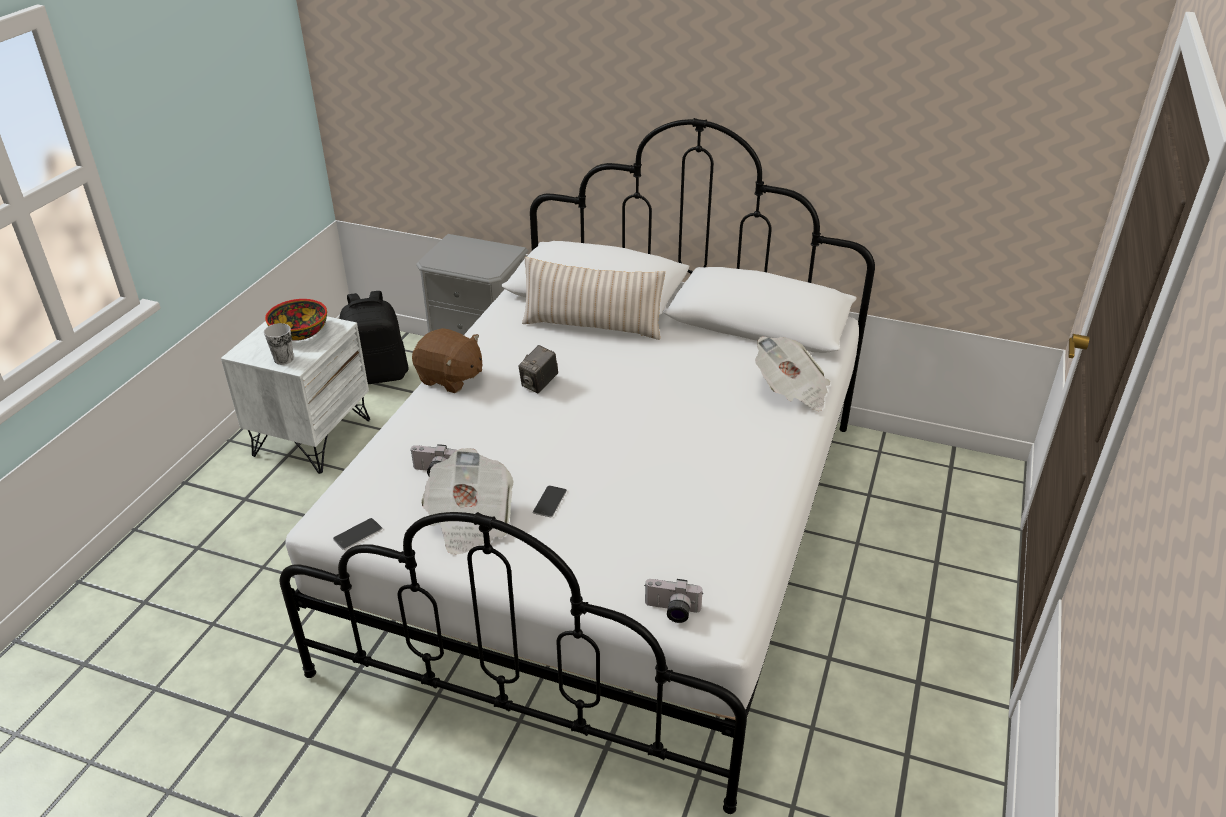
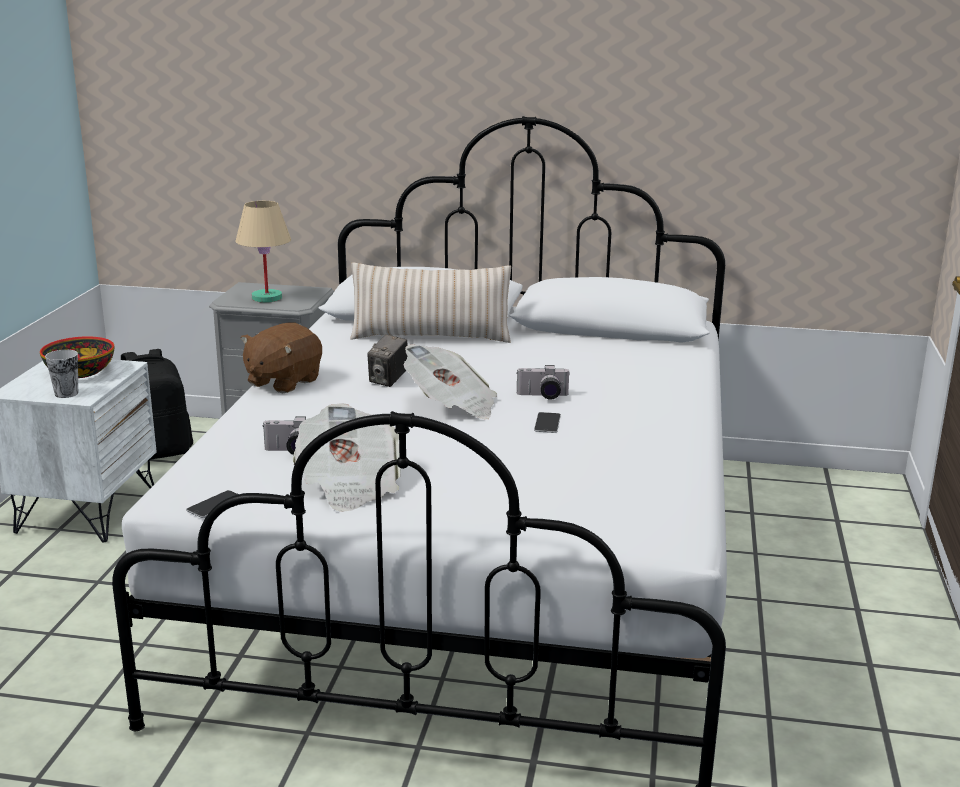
camera: 10 degrees left, 15 degrees down
brown plush toy [412,328,482,393] -> brown plush toy turned 105 degrees clockwise [240,323,322,393]
phone [533,485,567,517] -> phone moved to [534,412,561,433]
camera [644,579,703,623] -> camera moved to [516,365,570,400]
newspaper [755,336,830,411] -> newspaper moved to [403,344,497,419]
none -> beige table lamp [236,201,291,303]

